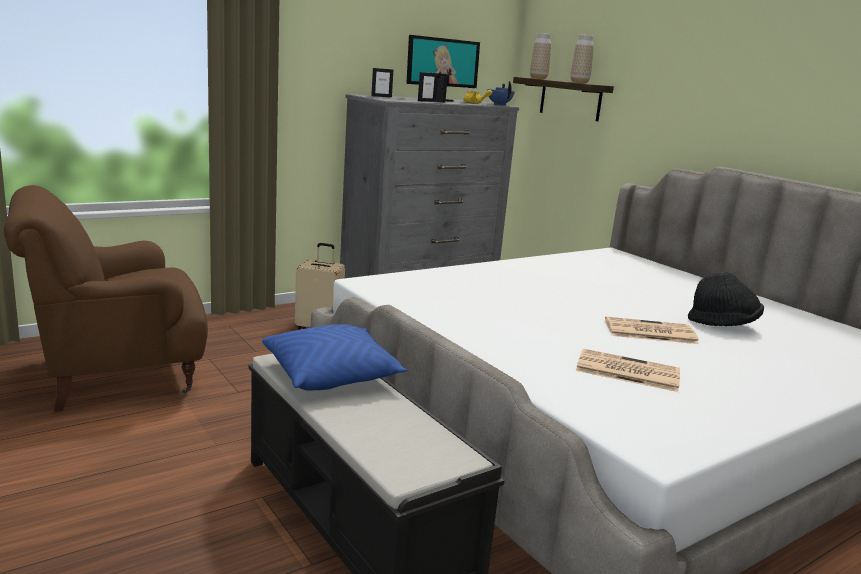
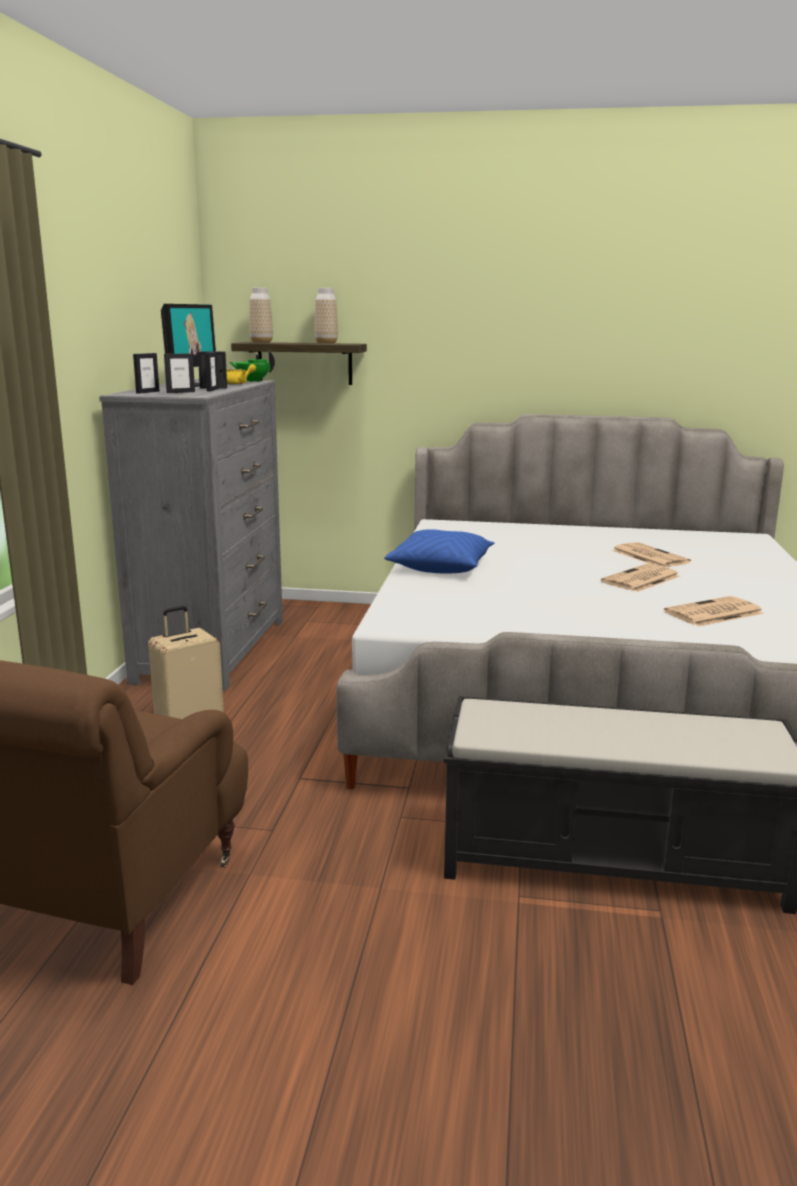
camera: 45 degrees left, 0 degrees up
blue pillow [262,324,407,391] -> blue pillow moved to [384,529,495,574]
blue teapot [487,81,515,106] -> green teapot [230,350,275,382]
black hat [688,271,764,326] -> newspaper [612,542,691,567]
none -> picture frame [164,353,195,393]

